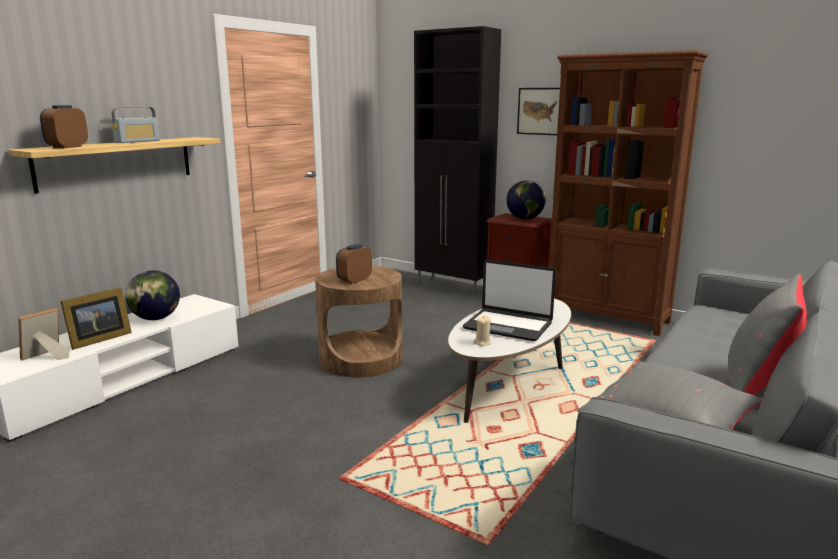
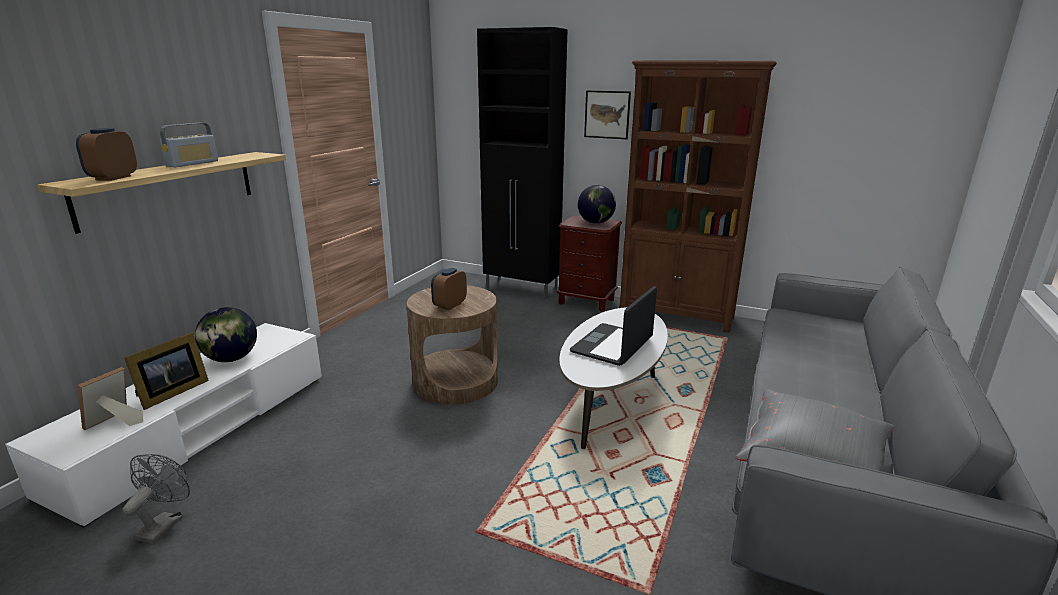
camera: 10 degrees left, 5 degrees up
laptop [463,260,556,341] -> laptop turned 105 degrees clockwise [570,286,657,366]
beige candle [474,316,491,346] -> none
grey pillow [728,274,807,395] -> none
none -> grey fan [122,454,190,544]

